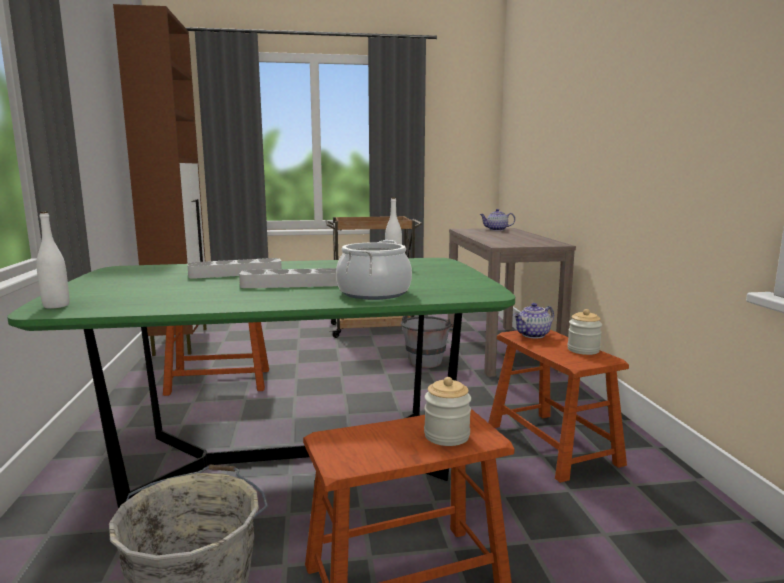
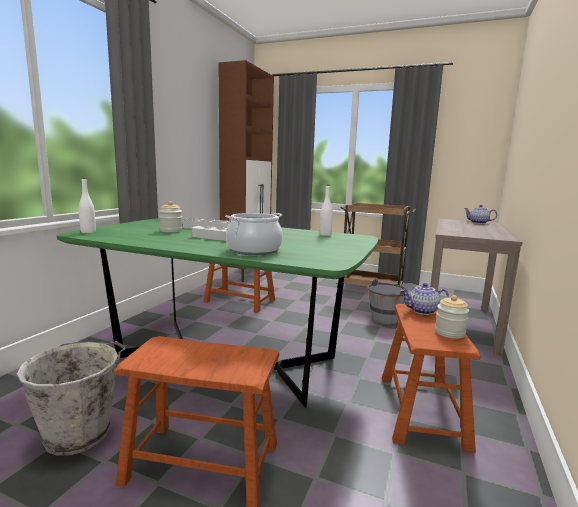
camera: 30 degrees right, 0 degrees up
jar [424,377,471,446] -> jar moved to [159,201,183,232]

